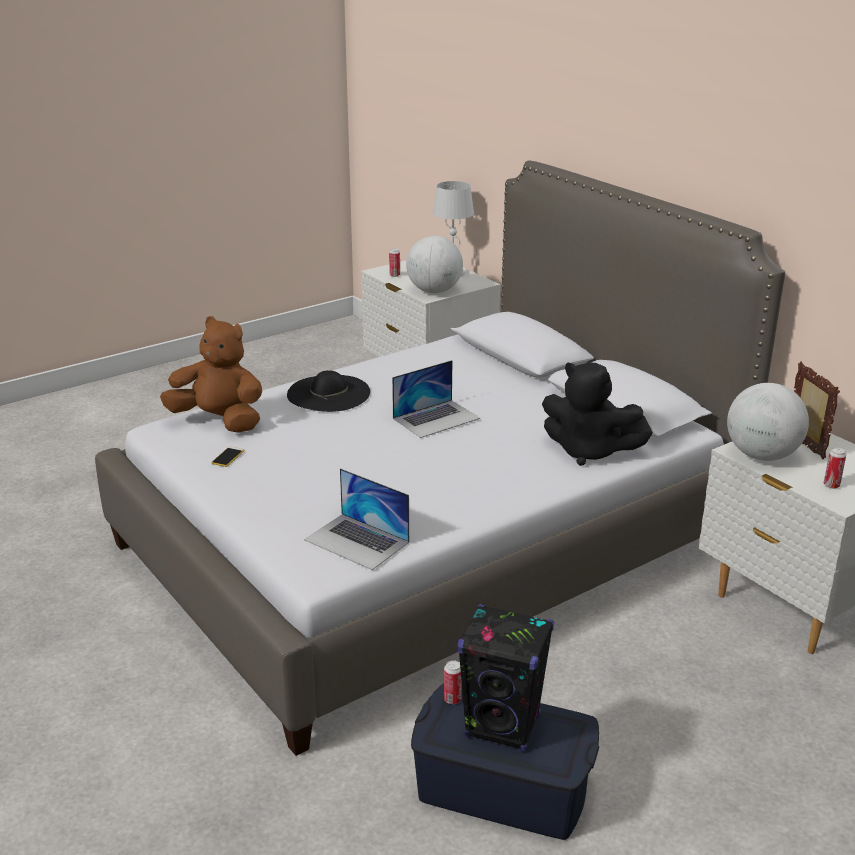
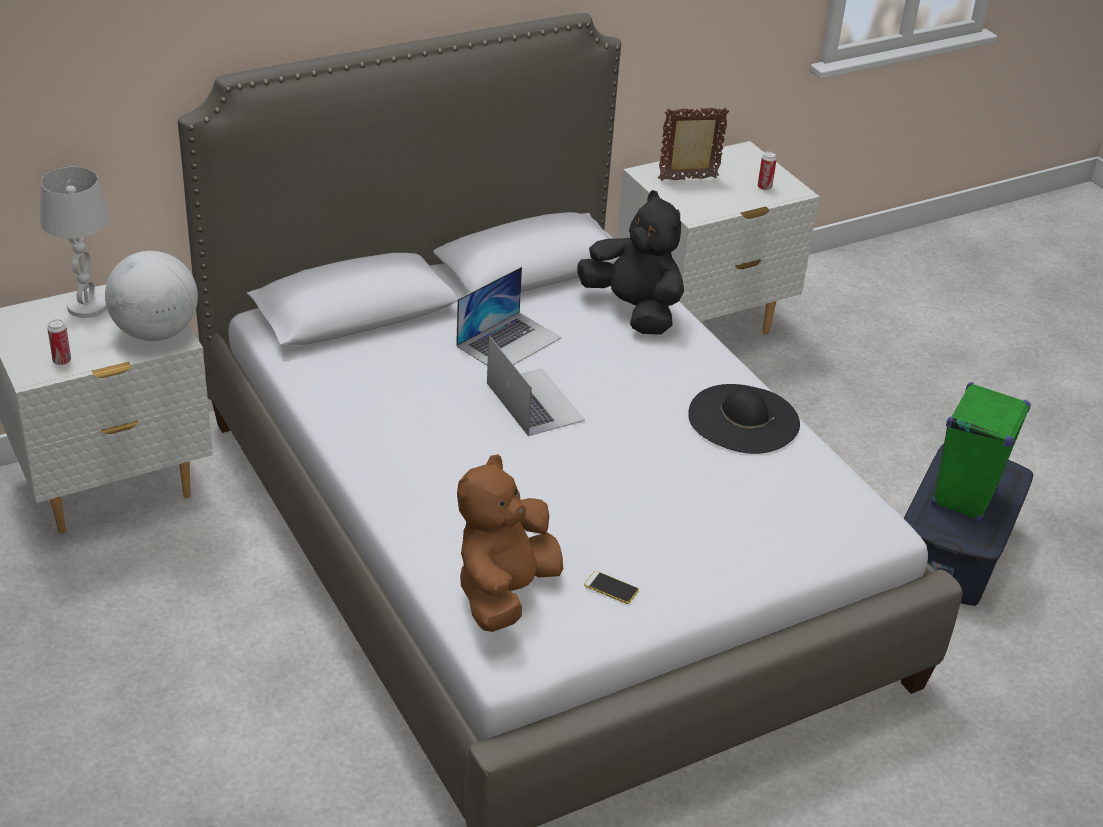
camera: 85 degrees left, 10 degrees up
black hat [287,370,370,412] -> black hat moved to [688,384,800,454]
laptop [304,468,409,570] -> laptop moved to [456,267,561,366]
can [444,660,462,704] -> none
black speaker [458,604,554,752] -> green speaker [932,382,1031,522]
black plush toy [542,362,653,466] -> black plush toy turned 75 degrees counterclockwise [577,190,684,335]
globe [727,383,809,461] -> none

